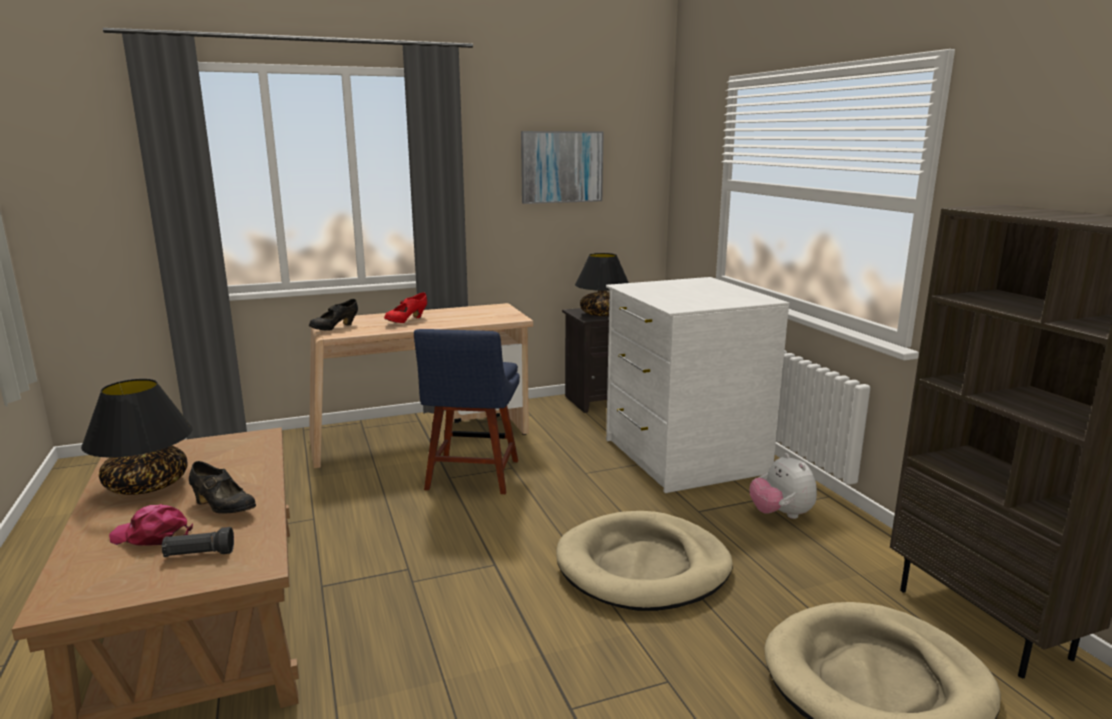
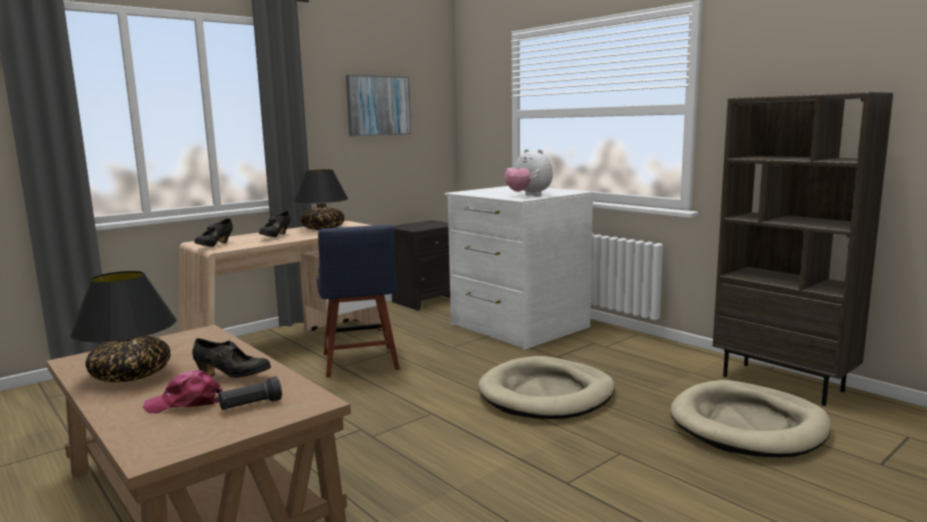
camera: 20 degrees left, 5 degrees down
red shoe [384,292,427,323] -> black shoe [259,211,291,237]
black table lamp [575,253,629,316] -> black table lamp moved to [294,170,348,230]
plush toy [750,453,817,519] -> plush toy moved to [504,149,553,196]

